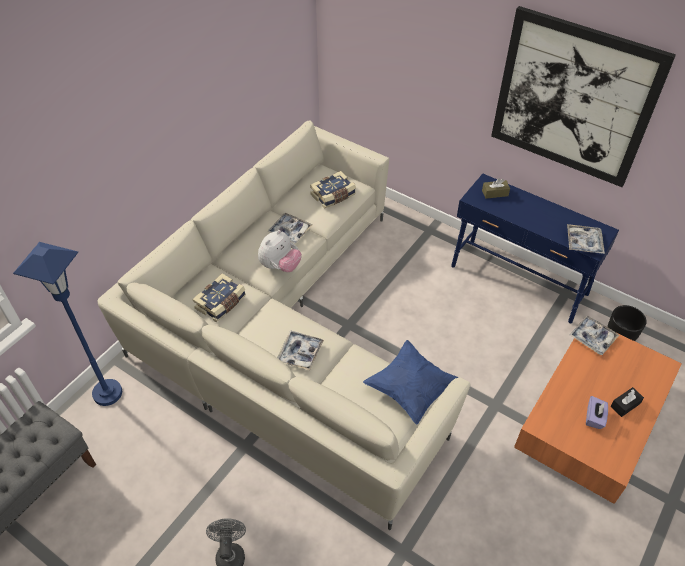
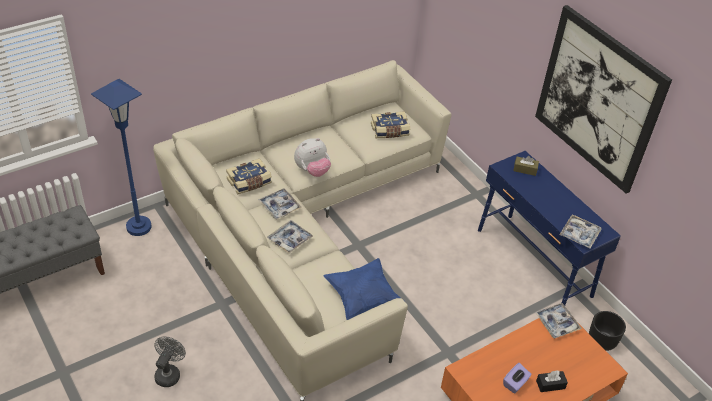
camera: 20 degrees right, 5 degrees down
tray [267,213,312,244] -> tray moved to [259,188,302,219]

